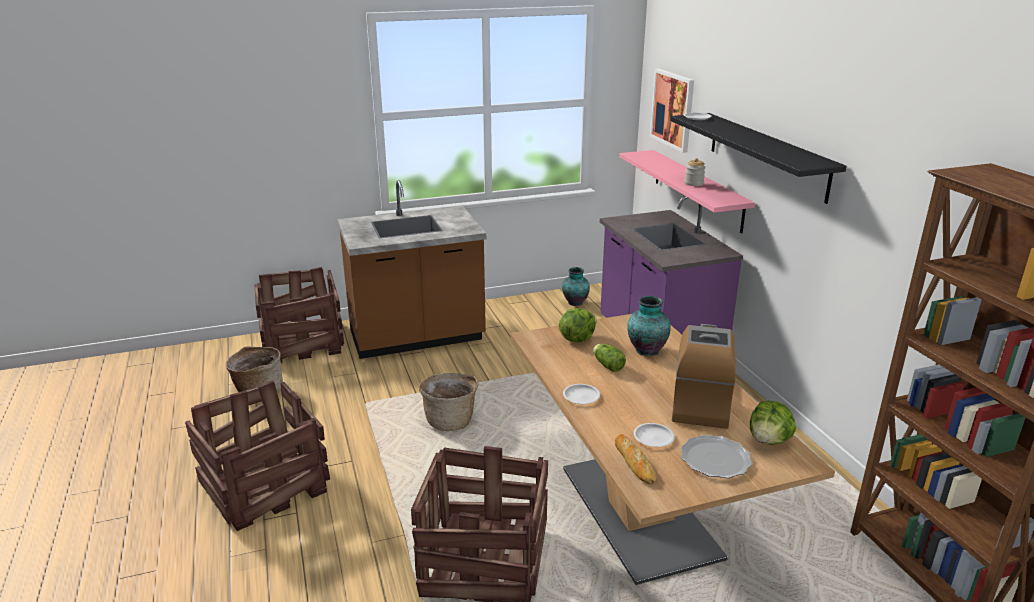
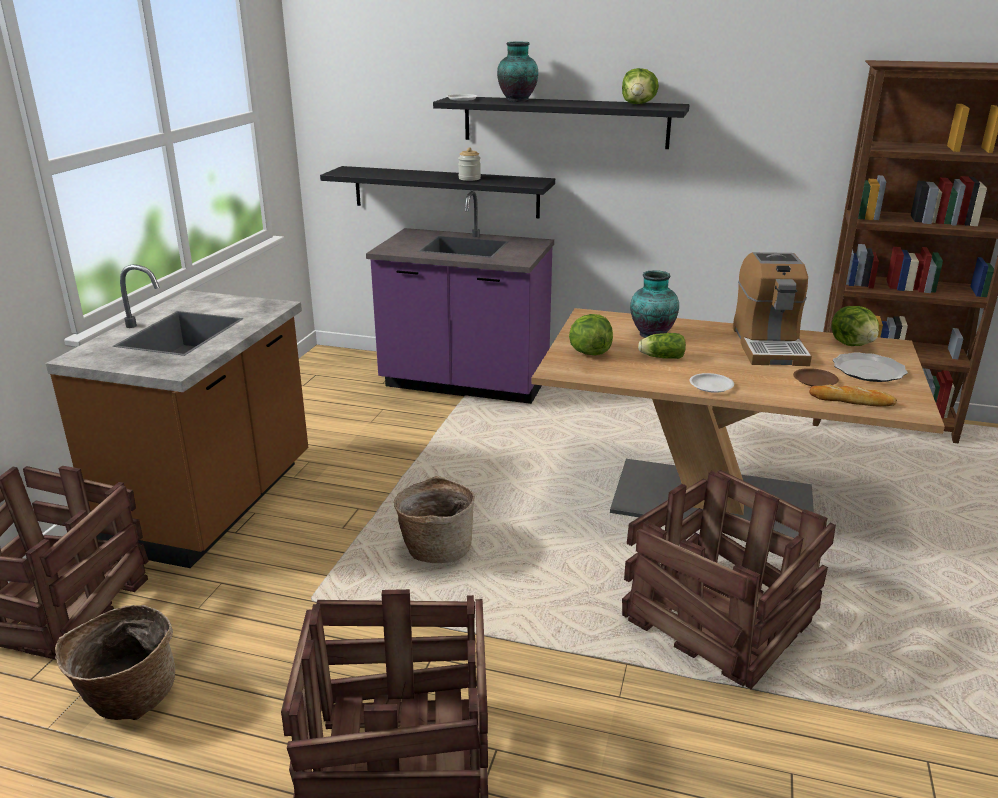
camera: 55 degrees left, 0 degrees up
vase [562,267,590,306] -> vase moved to [497,41,538,102]
pink shelf [619,150,755,234] -> black shelf [320,166,555,218]
white plate [634,423,675,447] -> brown plate [793,368,839,386]
picture [650,69,694,153] -> none
coffee machine [672,324,736,429] -> coffee machine turned 135 degrees counterclockwise [733,252,812,366]
none -> lettuce [622,68,659,104]

